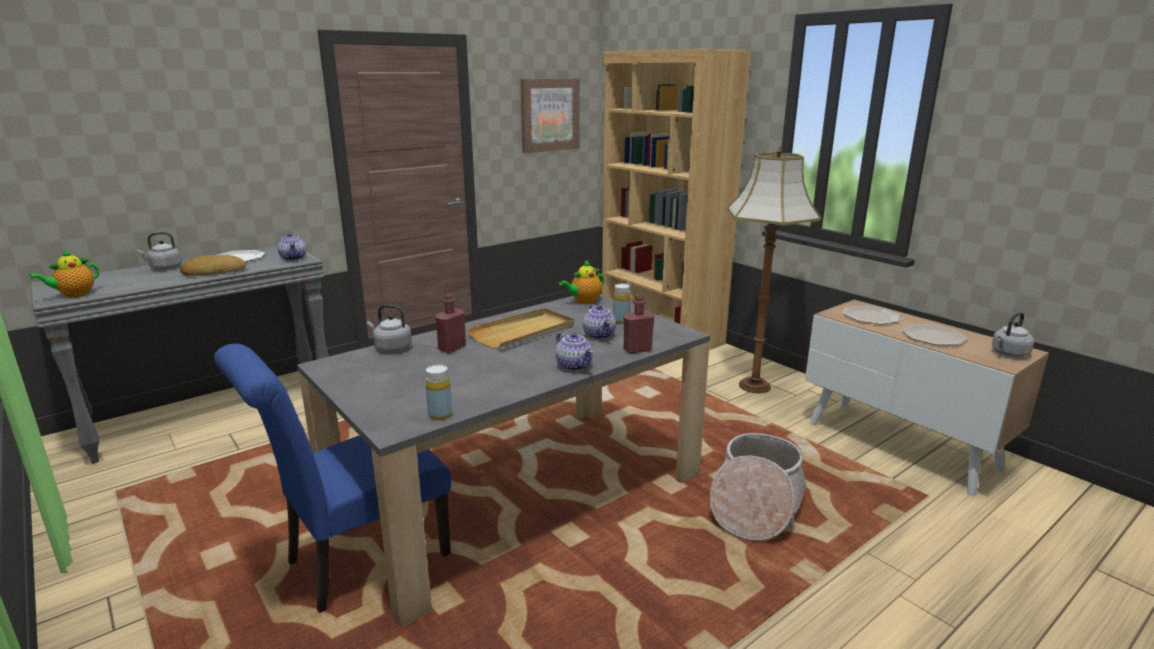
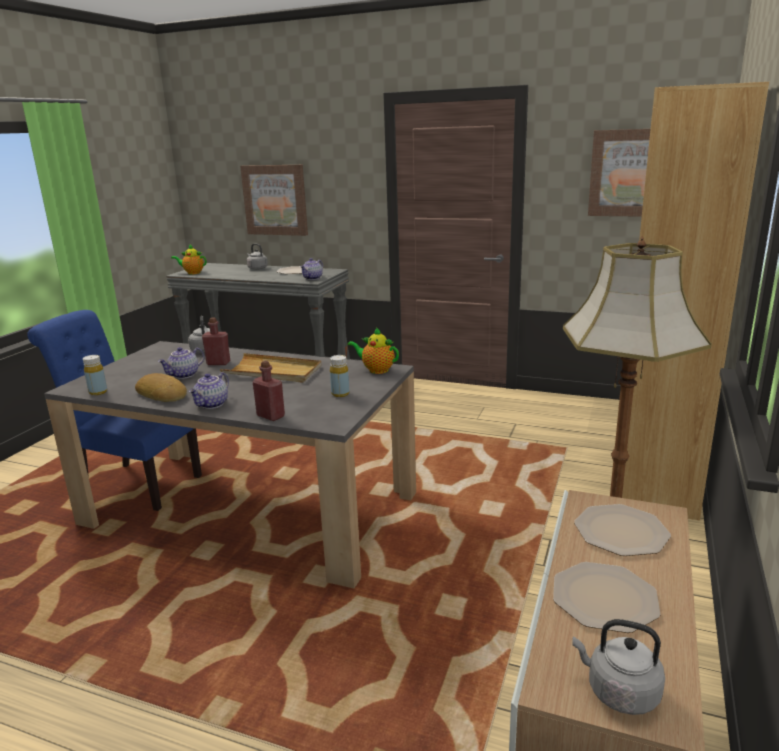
camera: 60 degrees right, 0 degrees up
bread [180,255,246,276] -> bread moved to [135,373,187,402]
teapot [583,304,616,340] -> teapot moved to [158,347,204,379]
basket [709,433,807,541] -> none
none -> picture [240,165,308,236]

